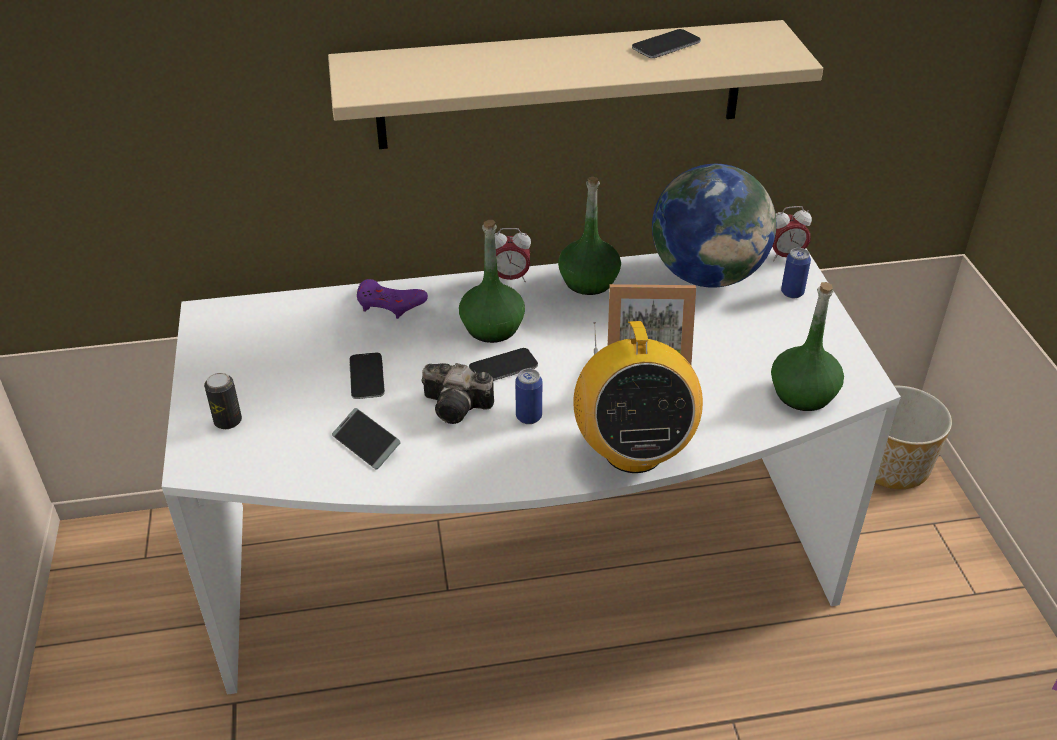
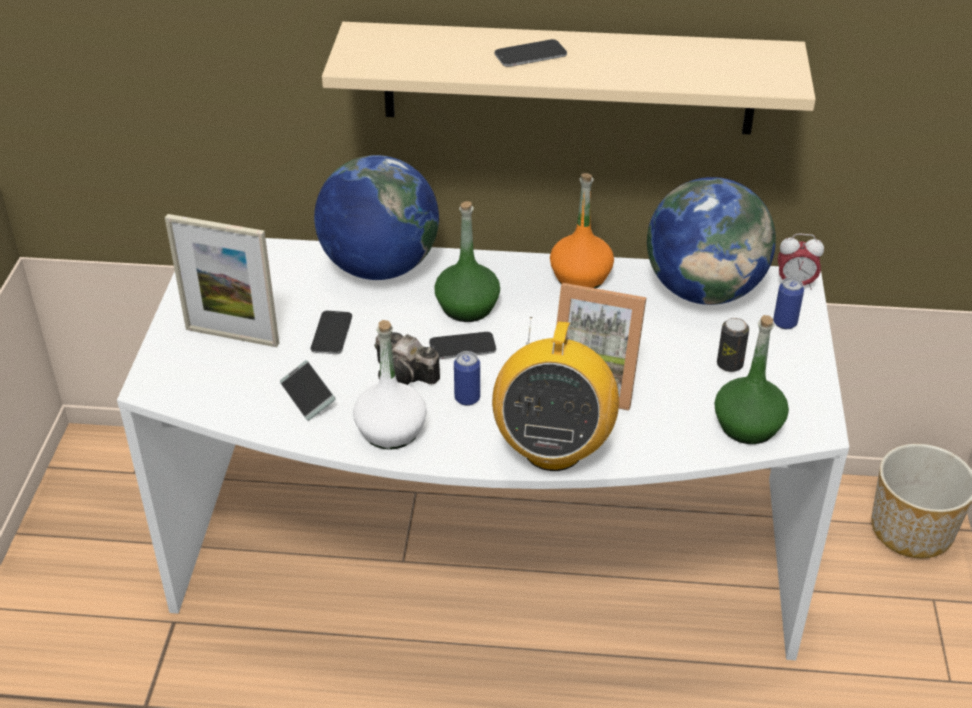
camera: 15 degrees right, 0 degrees up
can [204,373,242,429] -> can moved to [717,318,749,372]
purple game controller [357,279,428,319] -> globe [314,155,439,280]
alarm clock [495,228,531,282] -> none
green bottle [558,177,621,295] -> orange bottle [550,173,614,288]
phone [632,29,701,58] -> phone moved to [494,39,567,67]
none -> picture frame [165,214,279,347]
none -> white bottle [353,320,427,450]

